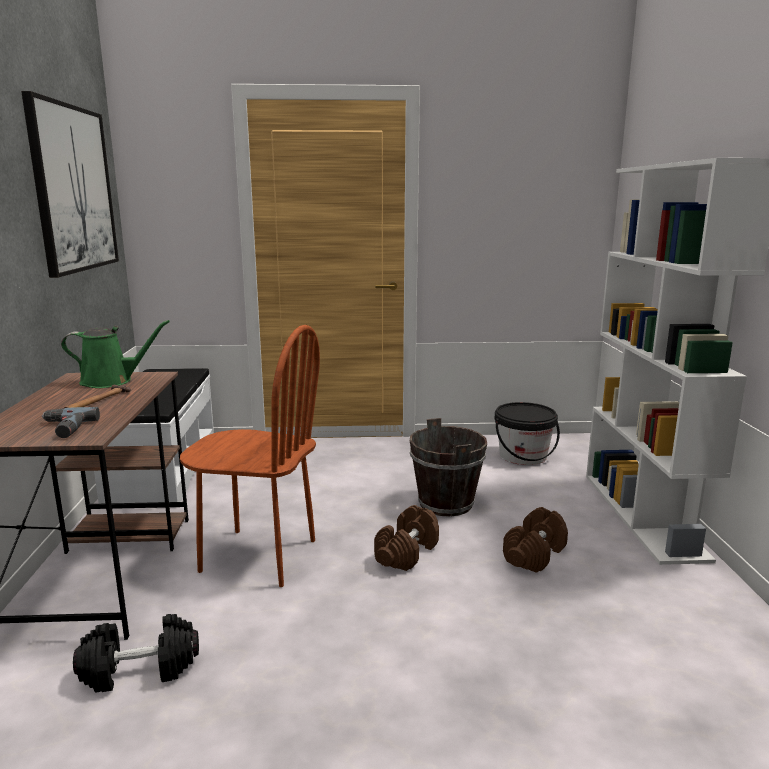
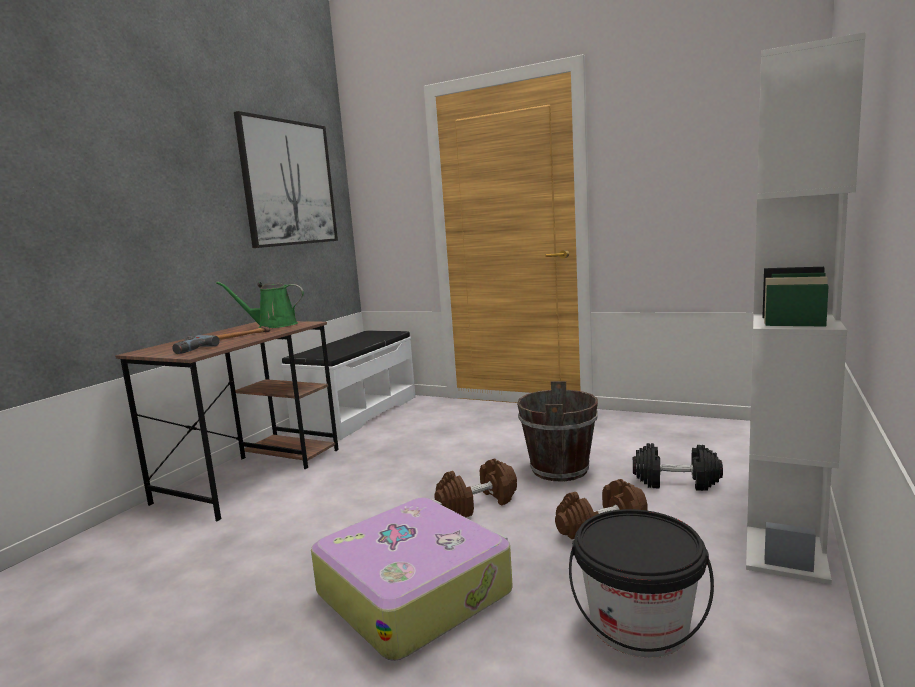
camera: 30 degrees right, 5 degrees down
green watering can [61,320,170,388] -> green watering can turned 150 degrees clockwise [216,281,304,328]
black dumbbell [73,614,199,693] -> black dumbbell moved to [633,443,723,491]
brown chair [180,325,320,587] -> none
black bucket [495,402,560,465] -> black bucket moved to [569,509,714,658]
none -> suitcase [311,498,513,661]

